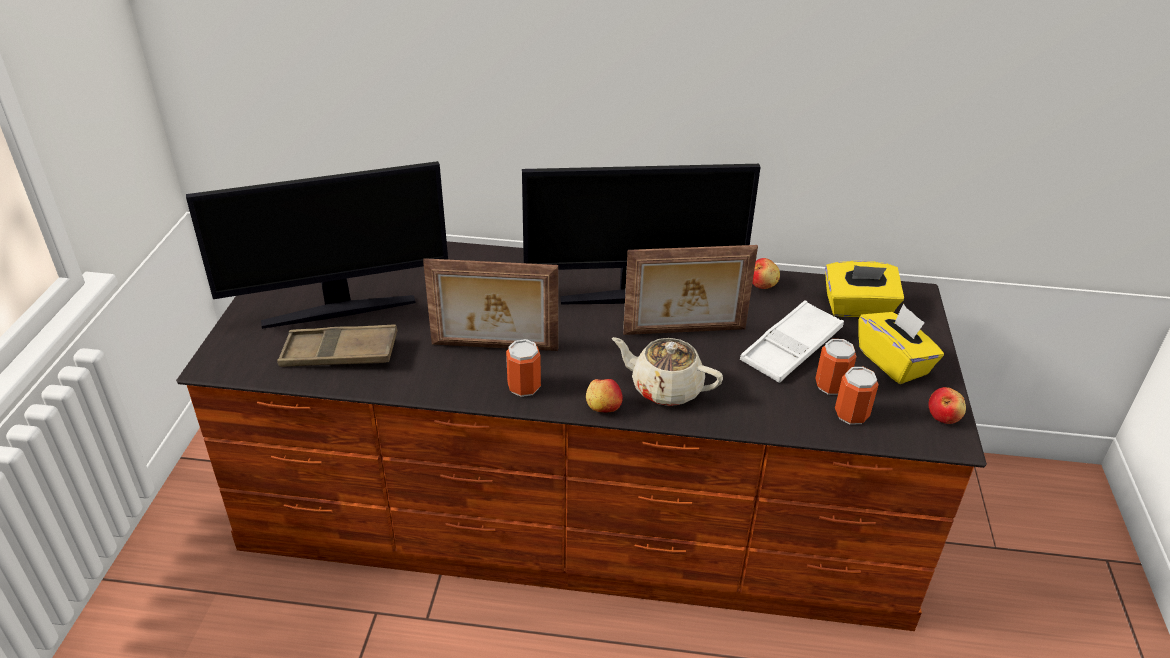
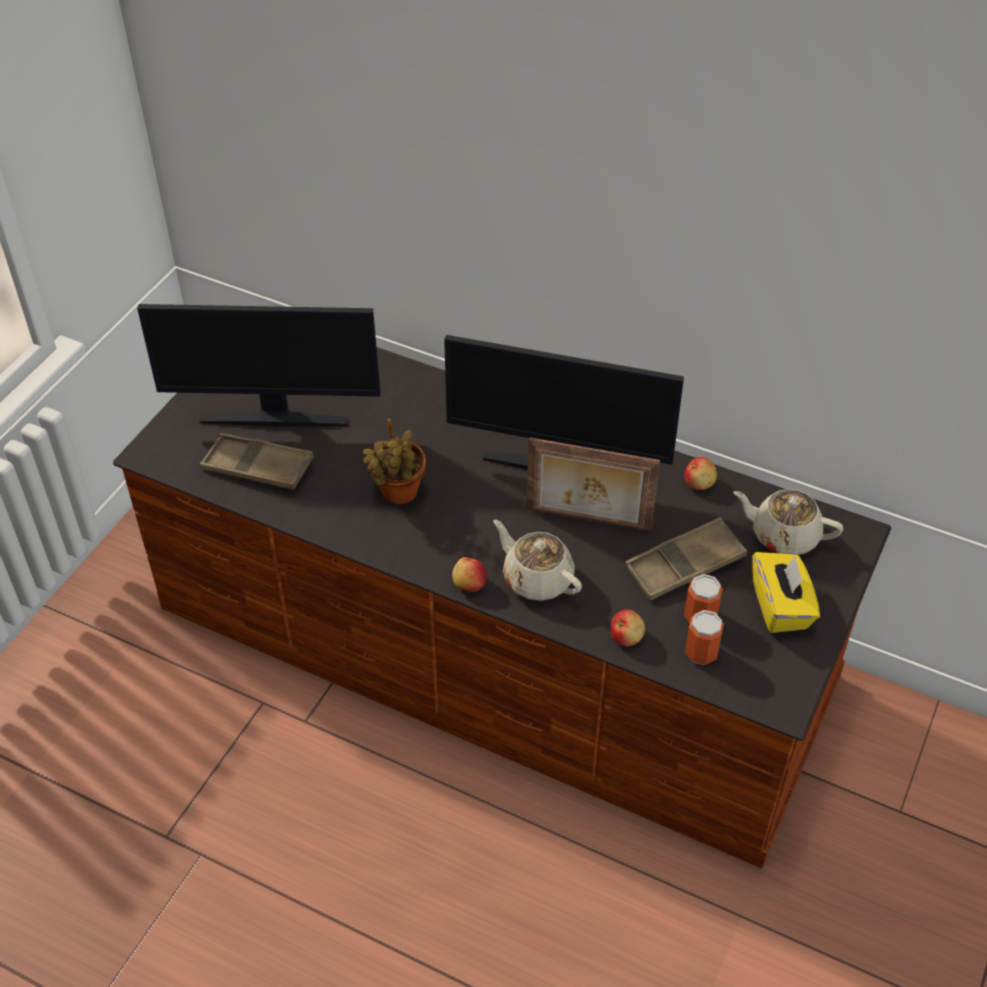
camera: 20 degrees right, 10 degrees up
picture frame [423,258,558,351] -> potted plant [362,419,426,504]
can [506,339,541,397] -> none
white tray [740,300,844,383] -> brown tray [625,517,747,601]
yellow tissue box [825,261,904,317] -> beige teapot [733,489,843,555]
apple [928,387,966,424] -> apple moved to [610,609,645,646]

